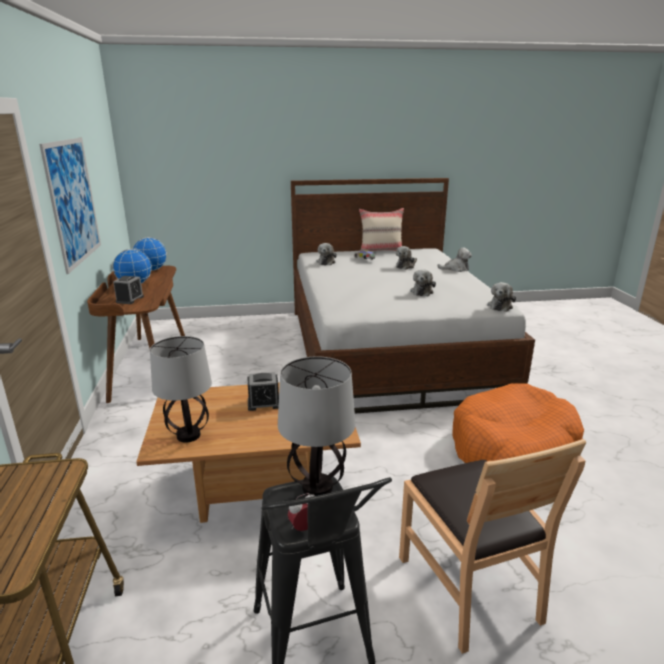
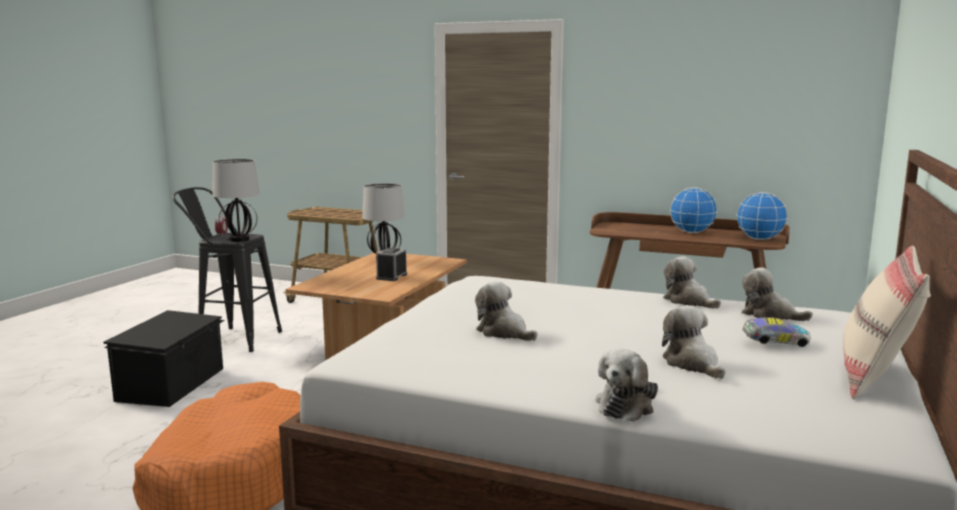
camera: 120 degrees right, 10 degrees down
picture [39,138,101,274] -> none
alarm clock [113,276,144,304] -> none
brown chair [399,439,586,654] -> black storage box [104,310,225,407]
plush toy [487,282,516,312] -> plush toy moved to [663,256,721,309]

